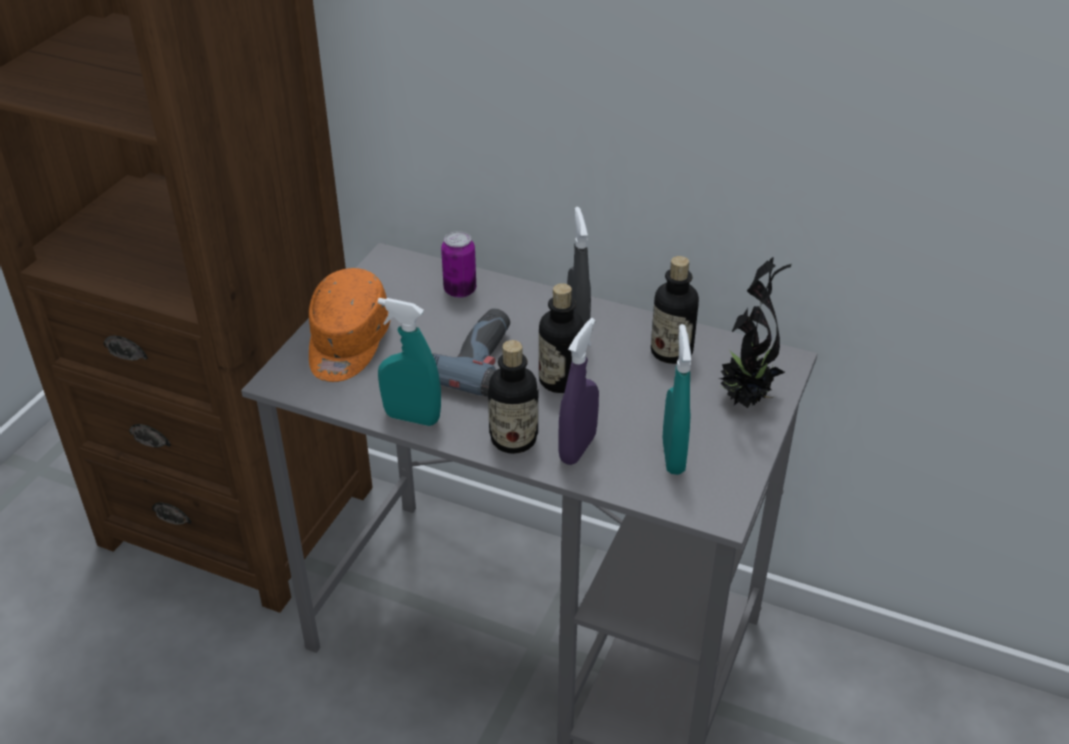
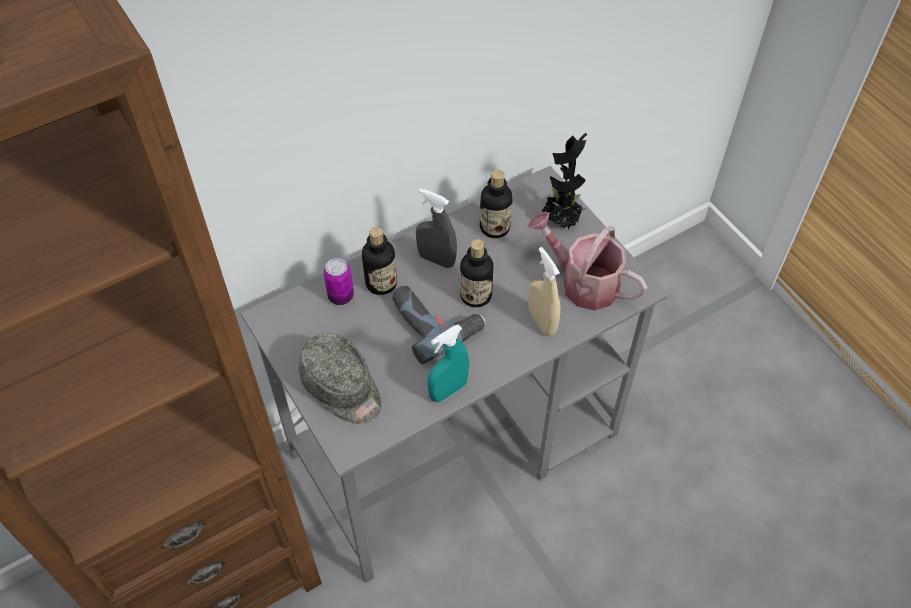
camera: 55 degrees left, 15 degrees up
orange cap [309,268,390,382] -> grey cap [299,333,381,424]
bottle [488,340,538,454] -> bottle moved to [362,227,397,295]
purple spray bottle [558,318,599,465] -> beige spray bottle [528,247,560,336]
turquoise spray bottle [663,324,691,475] -> watering can [527,212,647,311]

